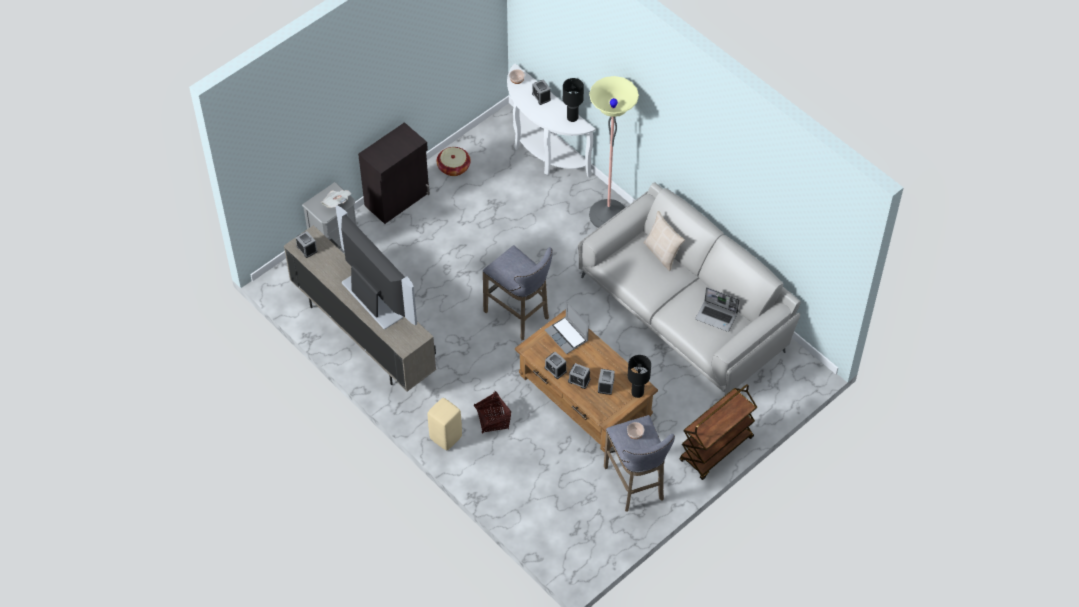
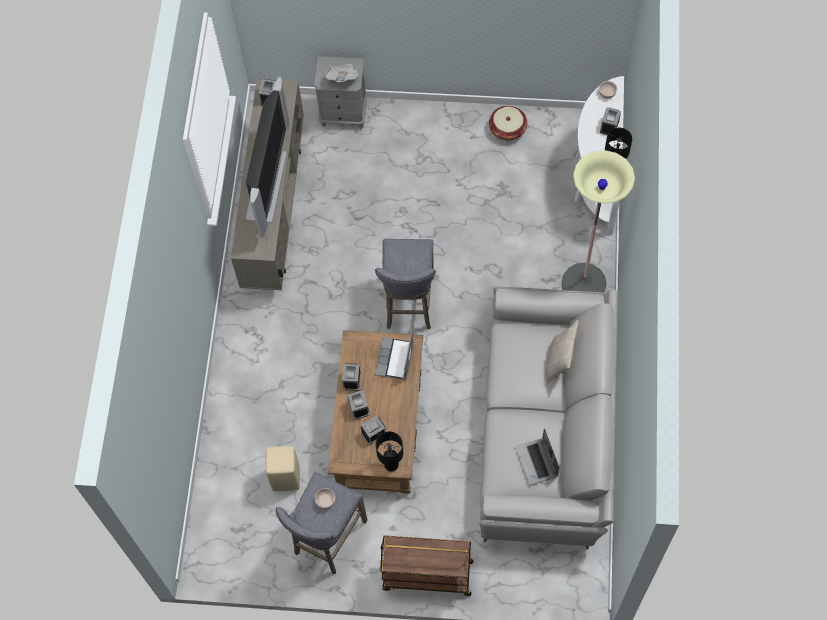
camera: 50 degrees right, 10 degrees up
black cabinet [358,122,430,224] -> none
beige stool [428,398,462,450] -> beige stool moved to [265,446,300,491]
basket [474,391,511,433] -> none

